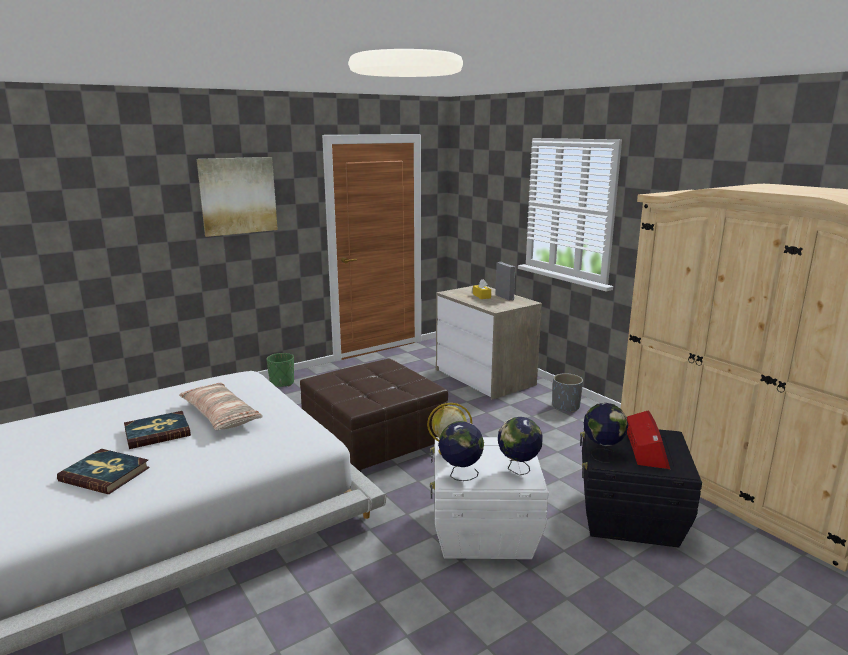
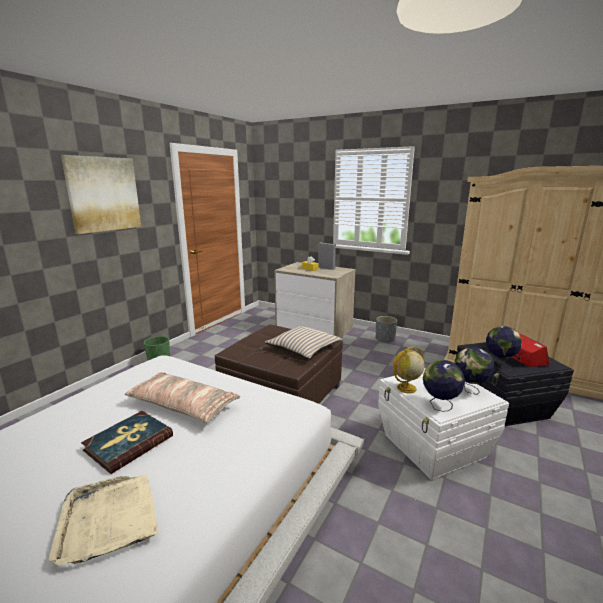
camera: 25 degrees left, 0 degrees up
book [57,449,150,494] -> beige tray [49,475,159,565]
none -> beige pillow [264,325,342,359]

